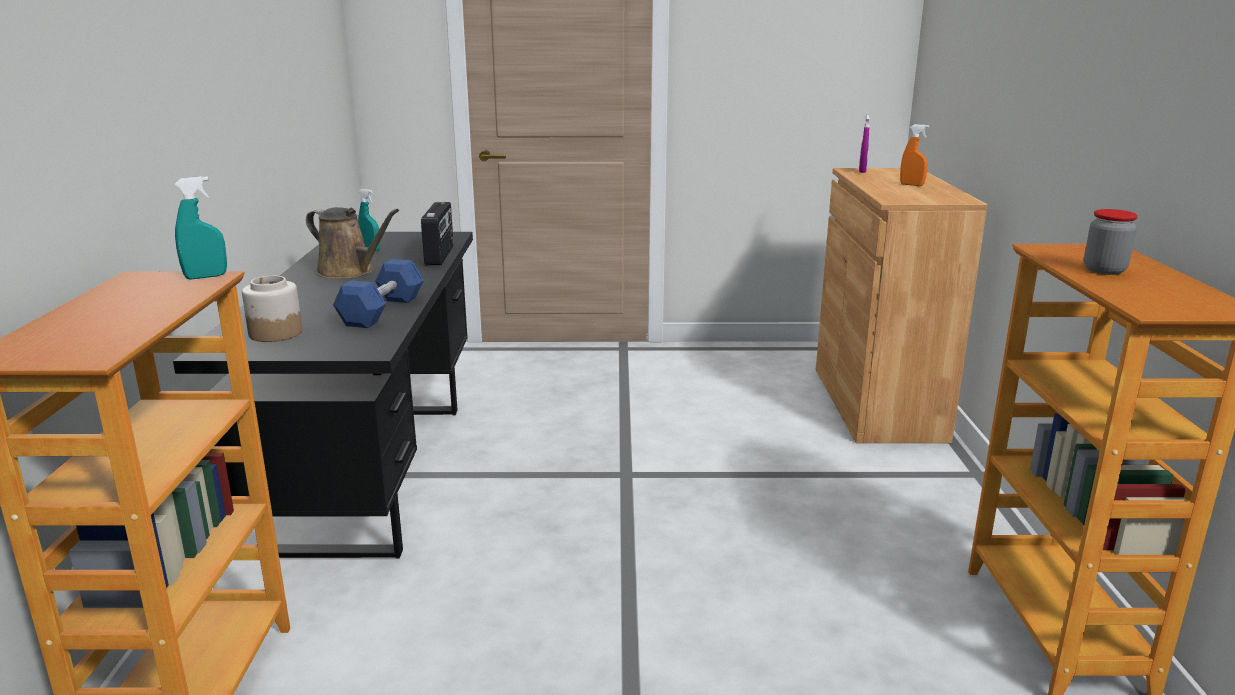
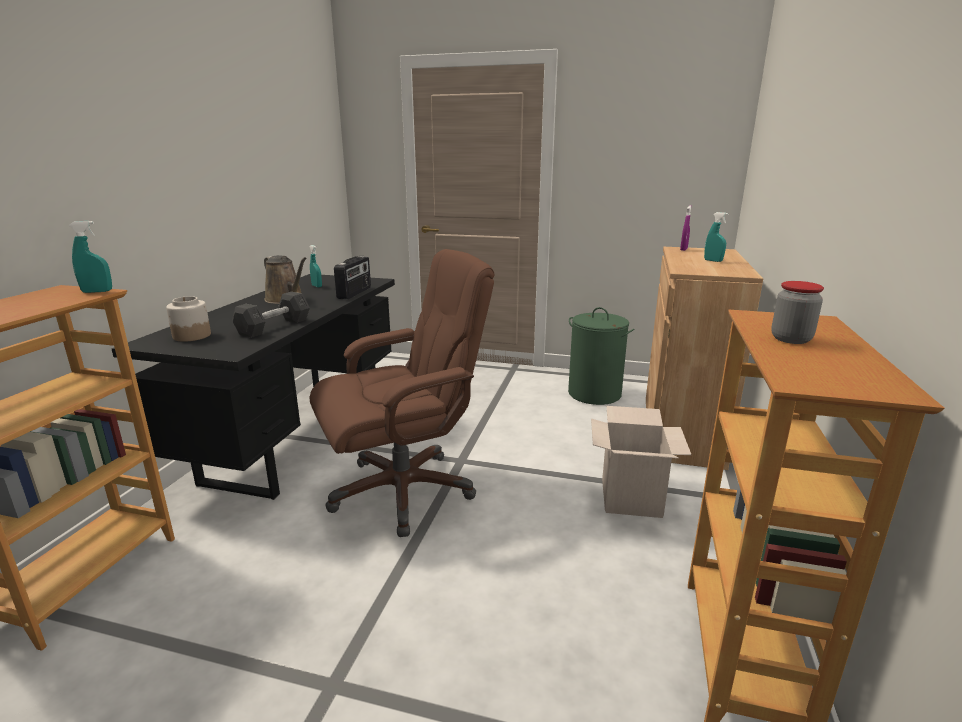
camera: 15 degrees right, 0 degrees up
blue dumbbell [333,259,424,328] -> grey dumbbell [232,292,310,338]
orange spray bottle [900,124,929,186] -> turquoise spray bottle [704,212,729,262]
none -> brown office chair [309,249,495,537]
none -> green laundry basket [568,307,634,405]
none -> cardboard box [591,406,691,518]

